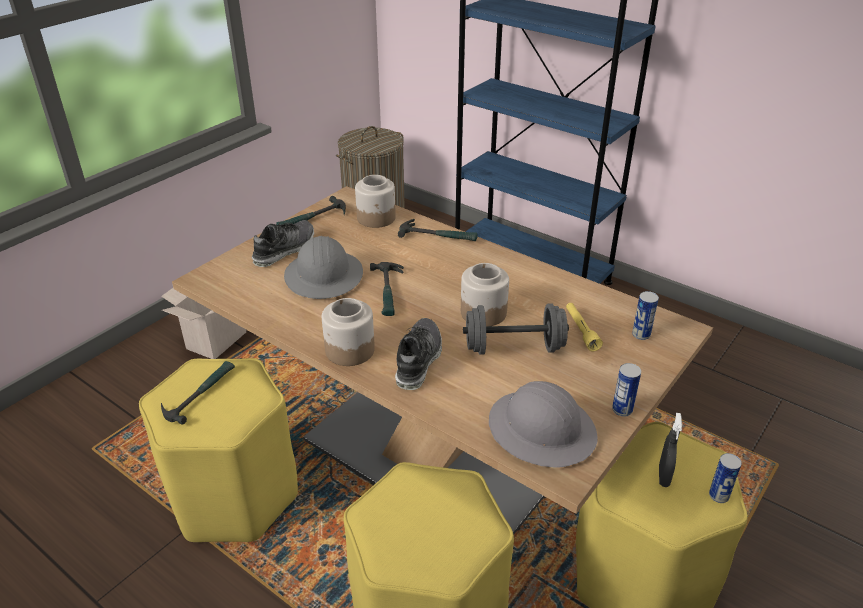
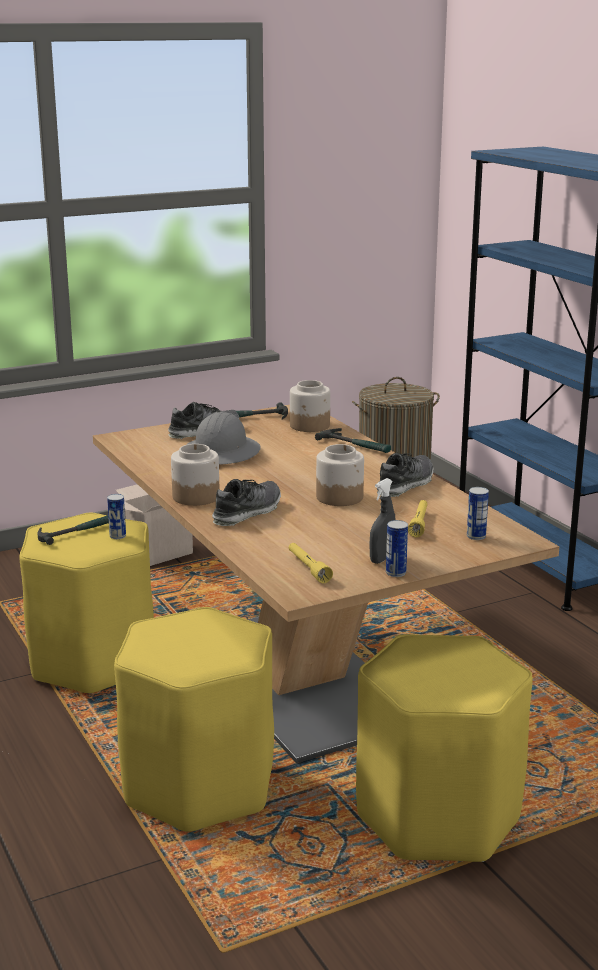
camera: 25 degrees right, 15 degrees down
hammer [370,262,404,316] -> none
grey dumbbell [463,303,569,355] -> none
grey hard hat [489,381,598,468] -> yellow flashlight [289,543,333,583]
grey spray bottle [659,413,682,487] -> grey spray bottle moved to [370,478,396,564]
can [709,453,742,503] -> can moved to [107,494,126,539]
none -> shoe [377,453,434,497]

